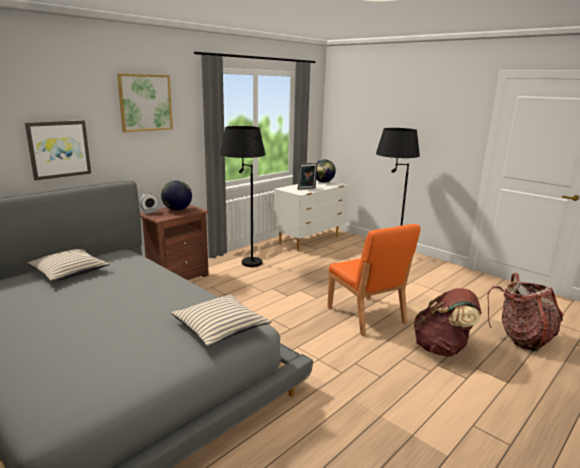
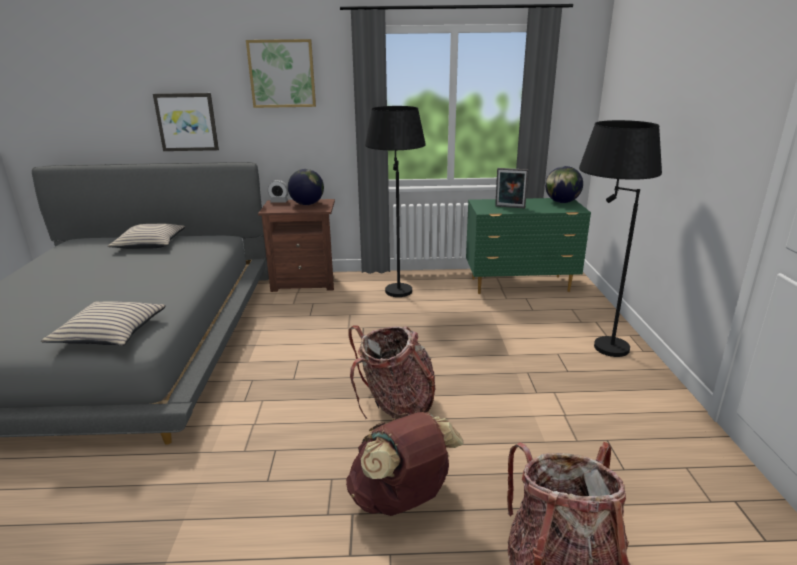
camera: 45 degrees right, 5 degrees up
white dresser [273,180,348,251] -> green dresser [466,198,591,294]
orange chair [327,224,421,336] -> backpack [348,325,436,419]

